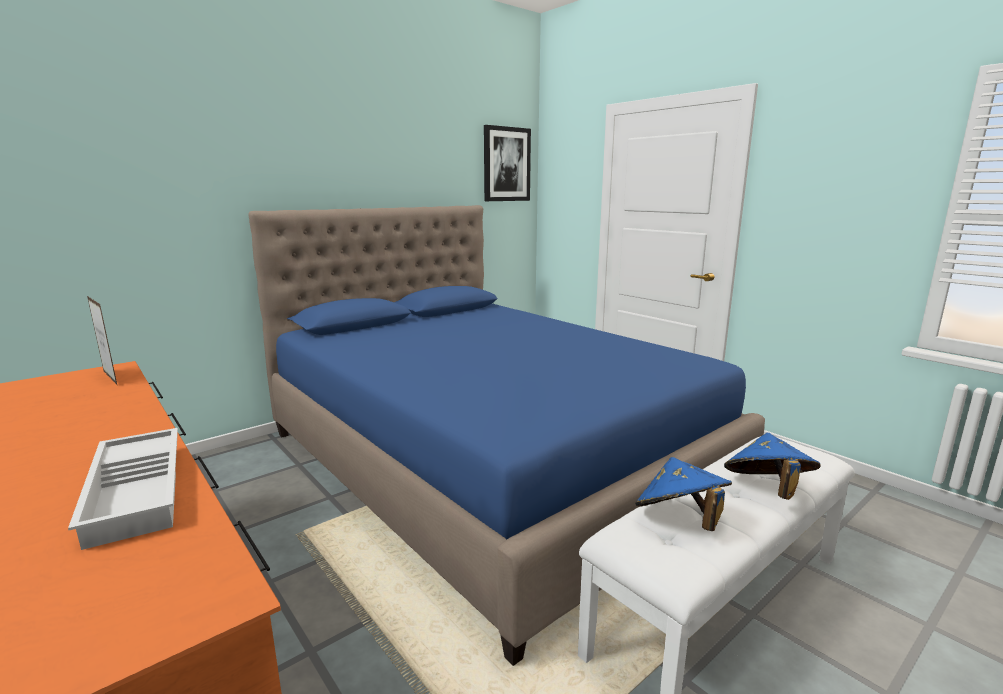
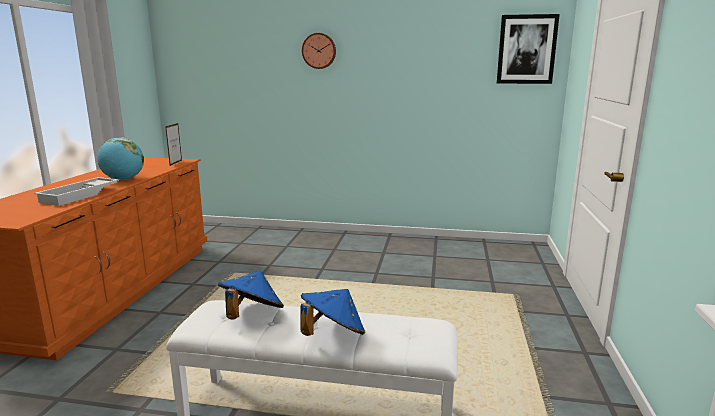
camera: 50 degrees right, 0 degrees up
blue bed [248,205,765,666] -> none
none -> globe [97,137,144,180]
none -> wall clock [302,33,336,69]

